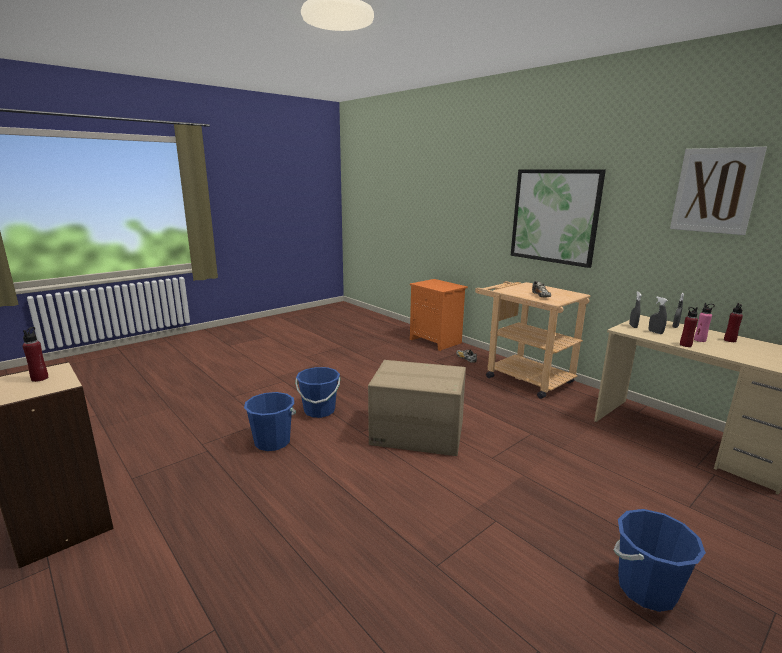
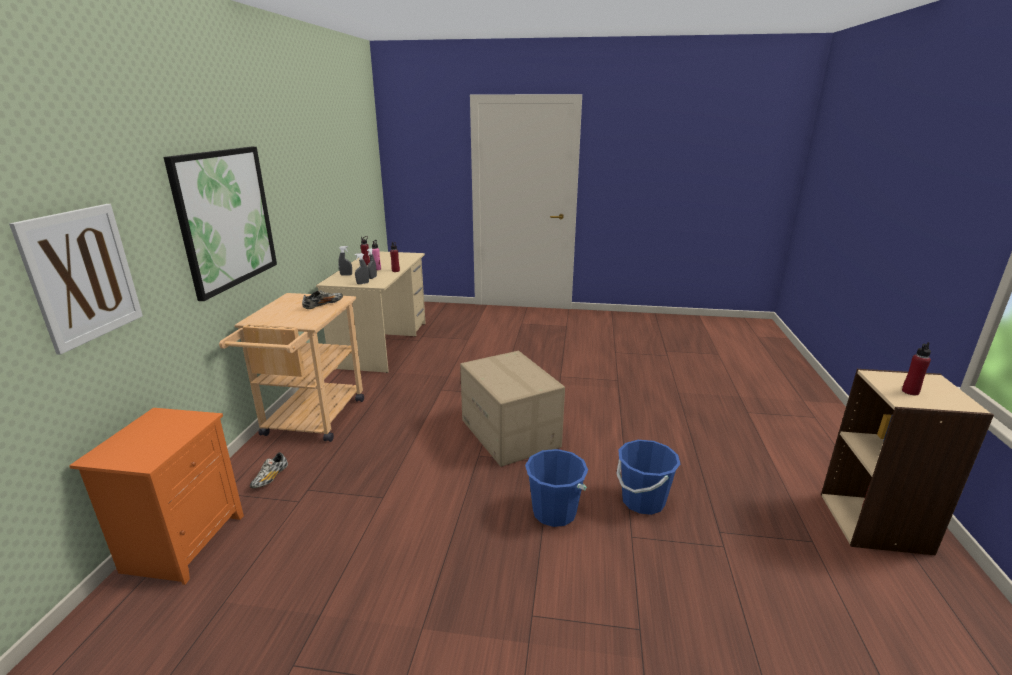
camera: 130 degrees left, 5 degrees up
blue bucket [613,509,706,612] -> none
picture [670,147,767,235] -> picture moved to [9,204,143,355]

